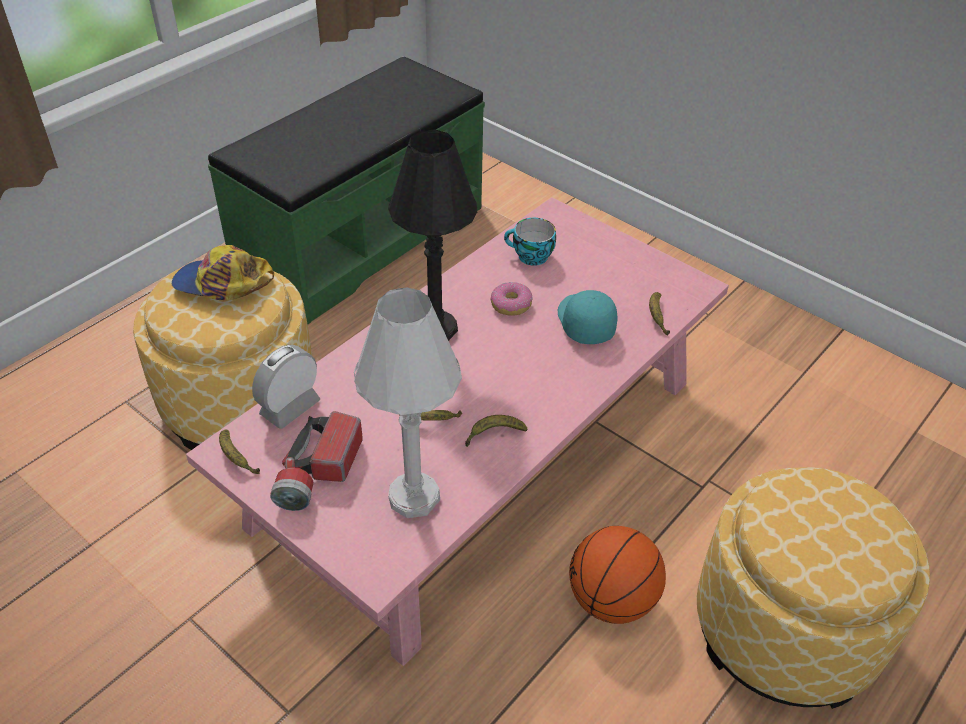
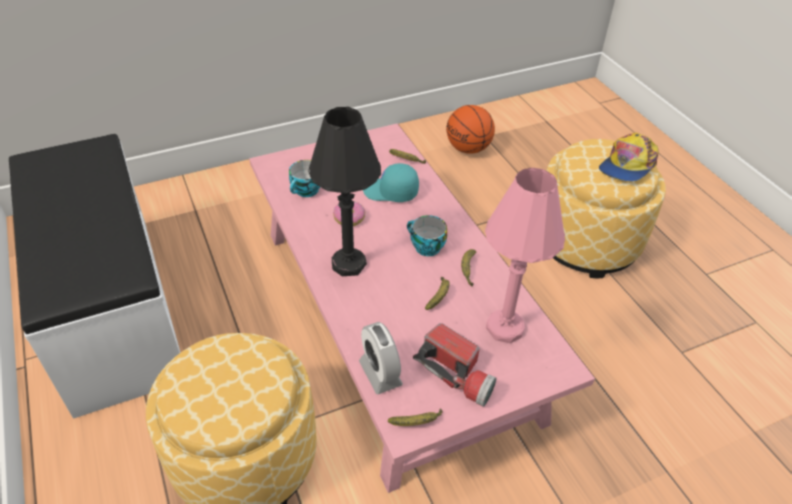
camera: 65 degrees left, 0 degrees up
cap [172,245,274,300] -> cap moved to [599,132,658,182]
green bench [208,57,485,324] -> white bench [9,134,181,419]
white table lamp [354,288,462,518] -> pink table lamp [485,168,565,343]
basketball [569,526,666,624] -> basketball moved to [446,105,495,154]
none -> cup [407,215,447,256]

